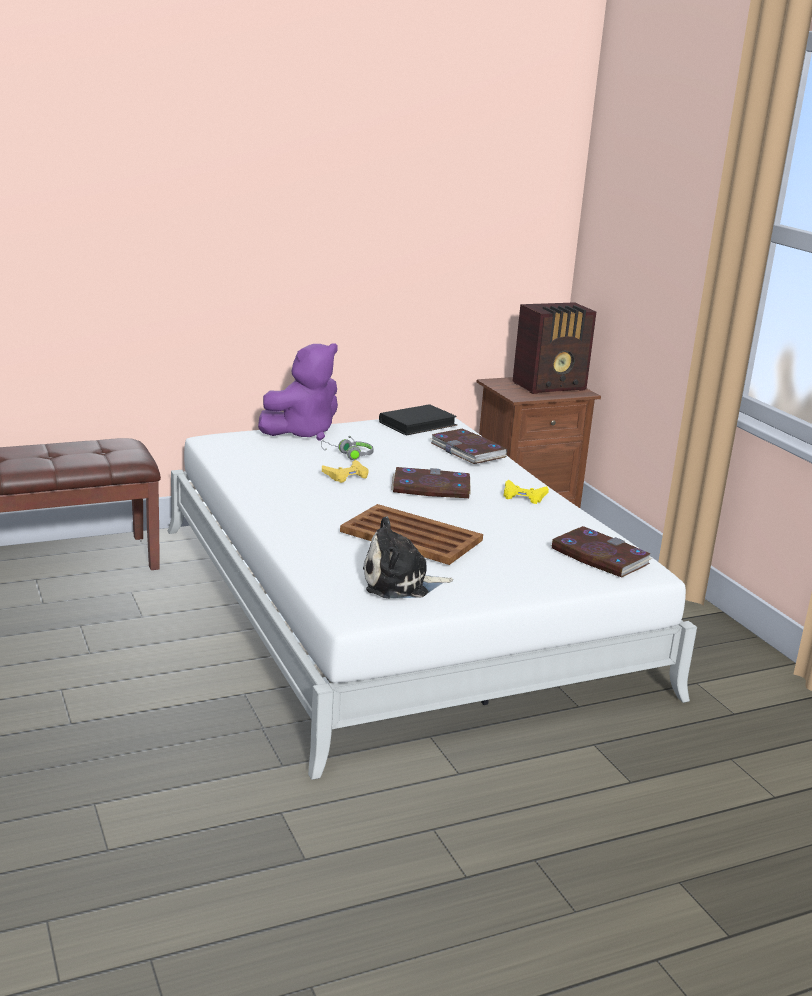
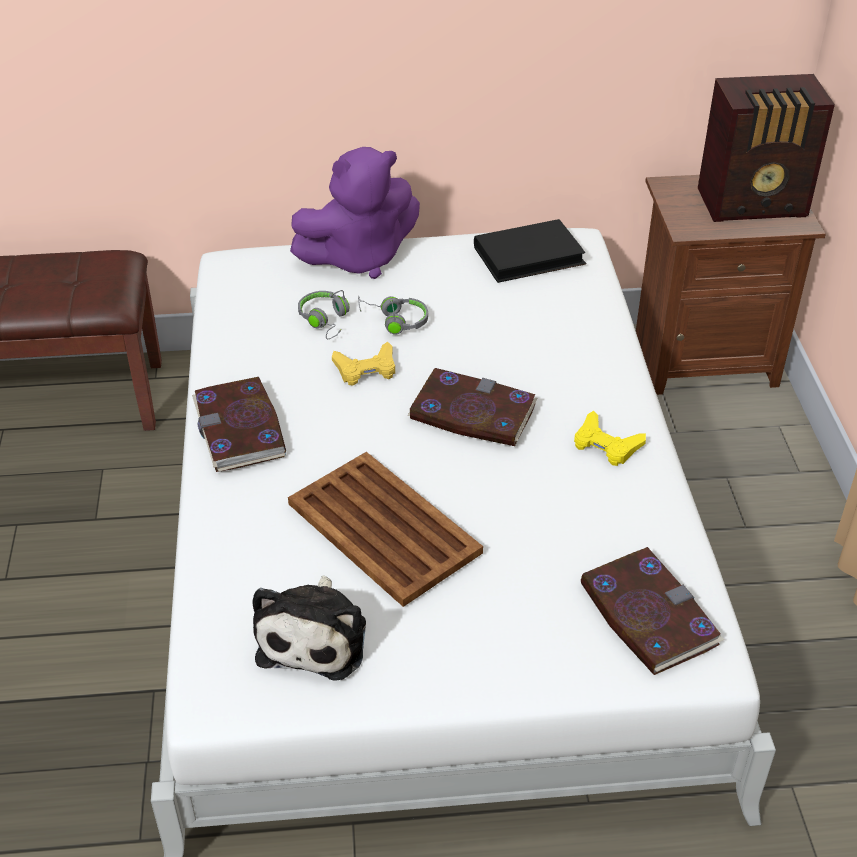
camera: 20 degrees right, 20 degrees up
plush toy [363,516,453,598] -> plush toy turned 90 degrees counterclockwise [252,576,366,681]
book [429,429,507,464] -> book moved to [192,377,286,472]
none -> grey headphones [298,290,350,339]

